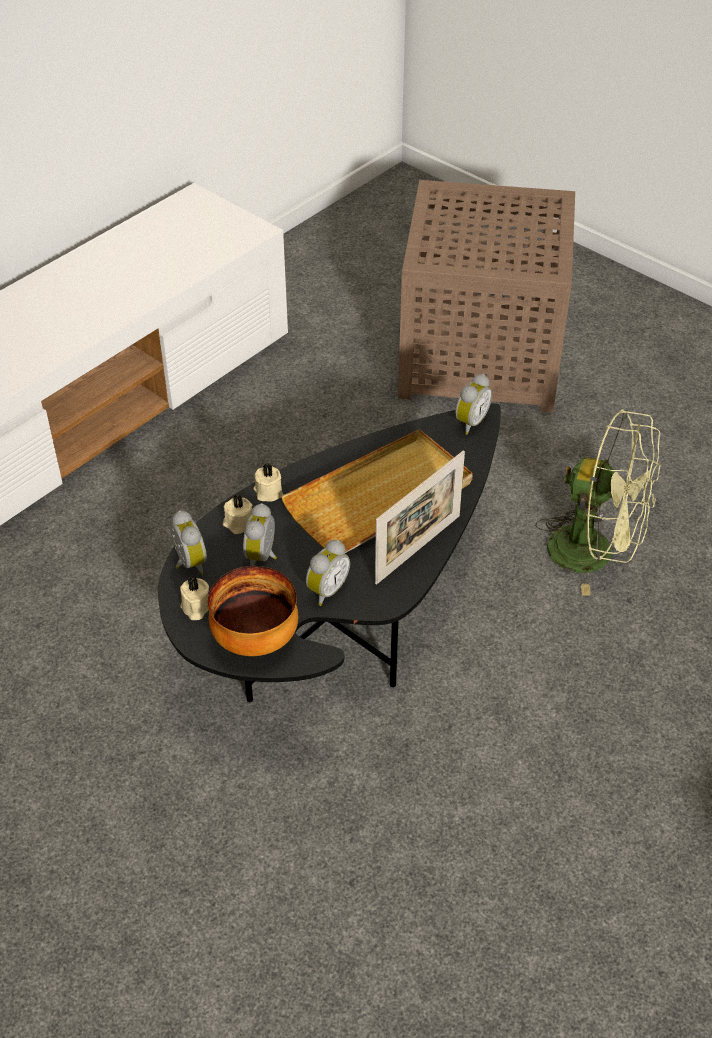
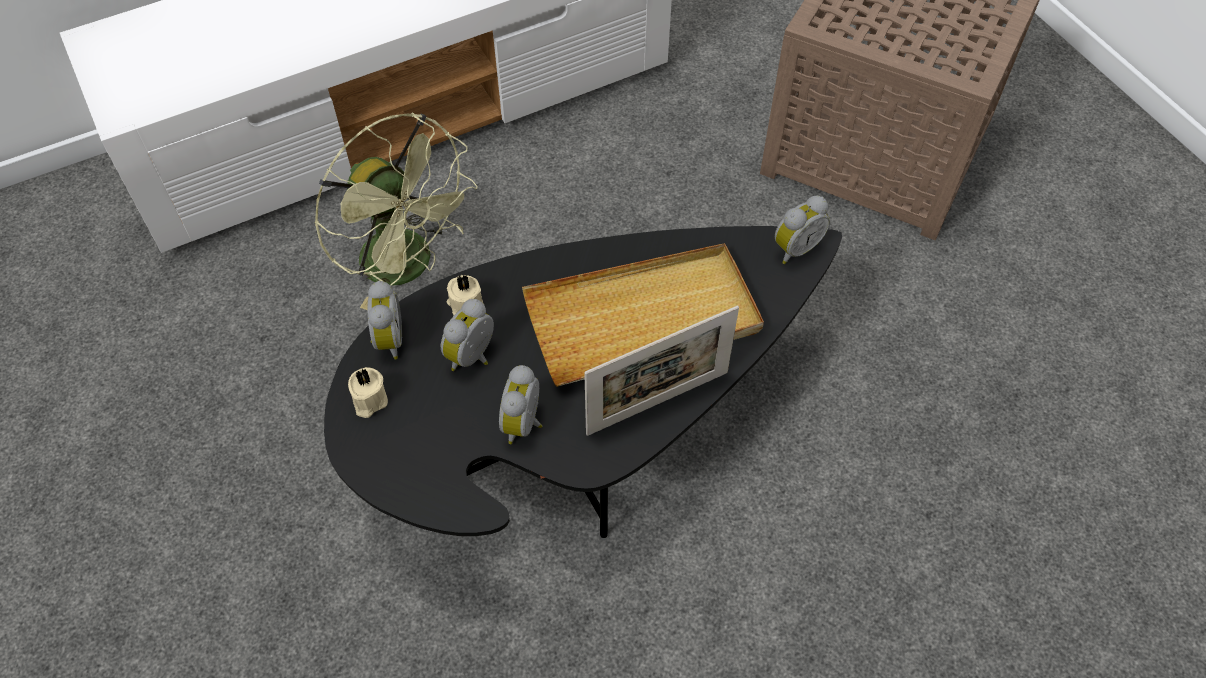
camera: 20 degrees right, 10 degrees up
bowl [208,566,298,656] -> none
beige candle [253,464,283,502] -> none
alarm clock [306,540,350,606] -> alarm clock turned 135 degrees clockwise [499,365,542,444]
green fan [535,409,661,595] -> green fan moved to [314,113,478,310]

